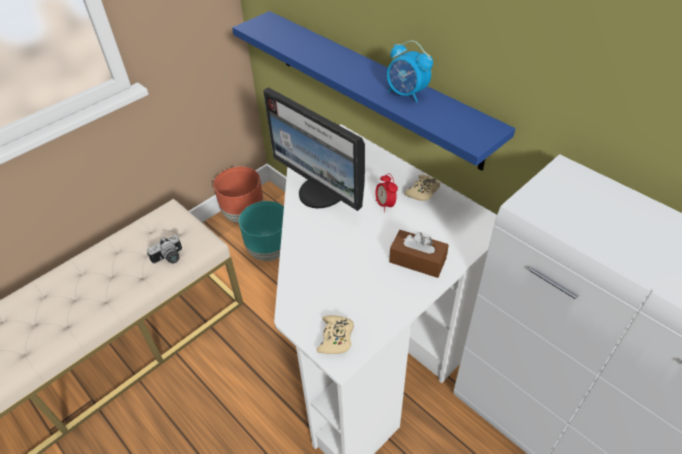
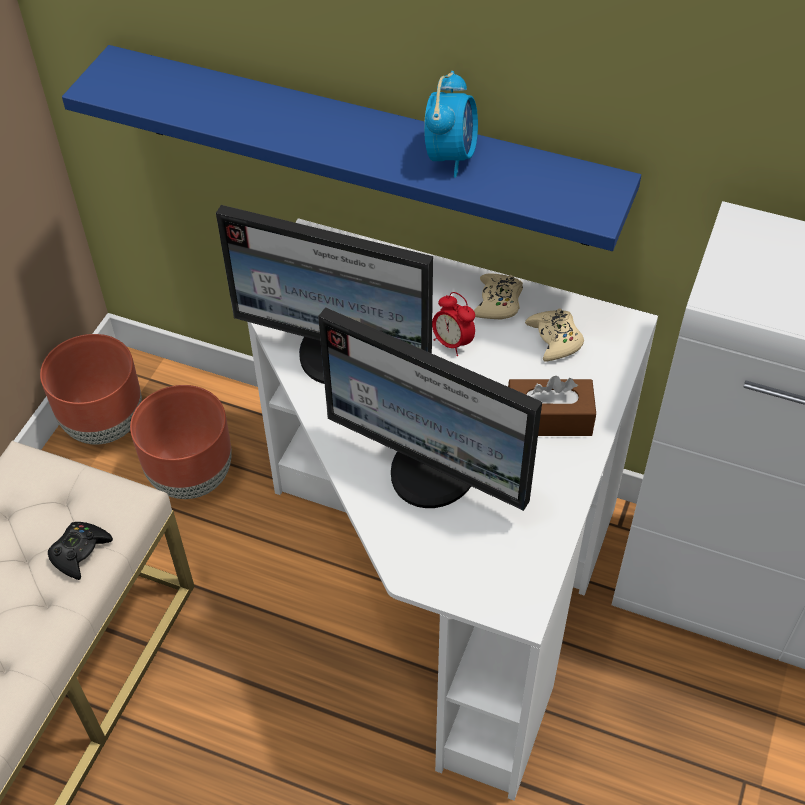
camera: 25 degrees left, 5 degrees up
camera [147,235,182,264] -> black game controller [48,522,113,580]
turquoise planter [239,201,284,261] -> brown planter [130,385,232,499]
beige game controller [317,315,354,354] -> beige game controller moved to [525,309,584,362]
alarm clock [387,40,433,103] -> alarm clock turned 90 degrees counterclockwise [424,71,478,177]
none -> monitor [318,307,542,511]

